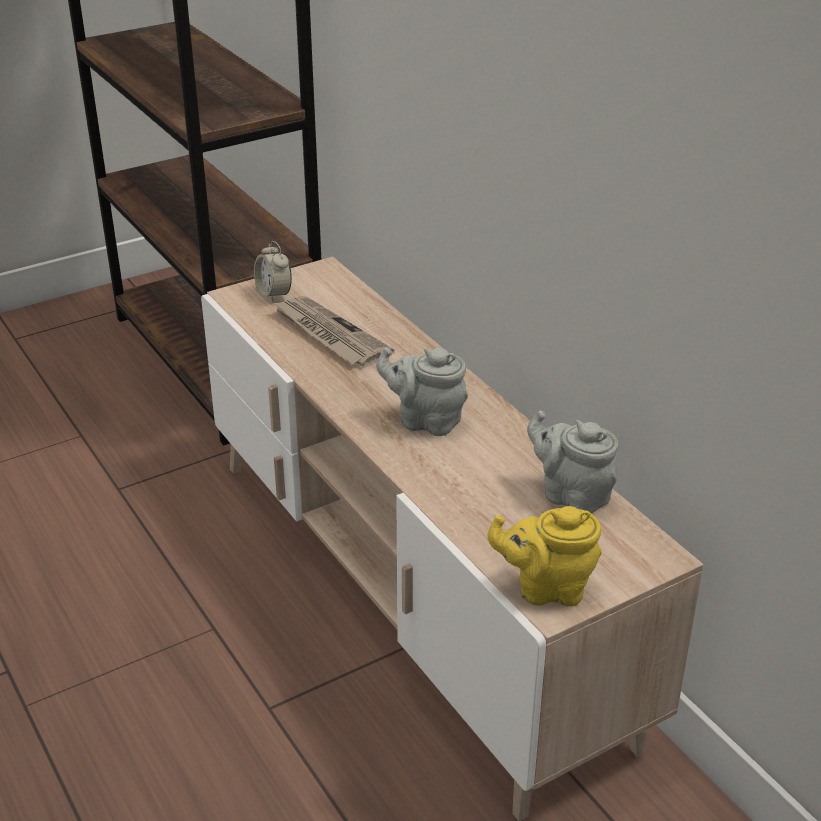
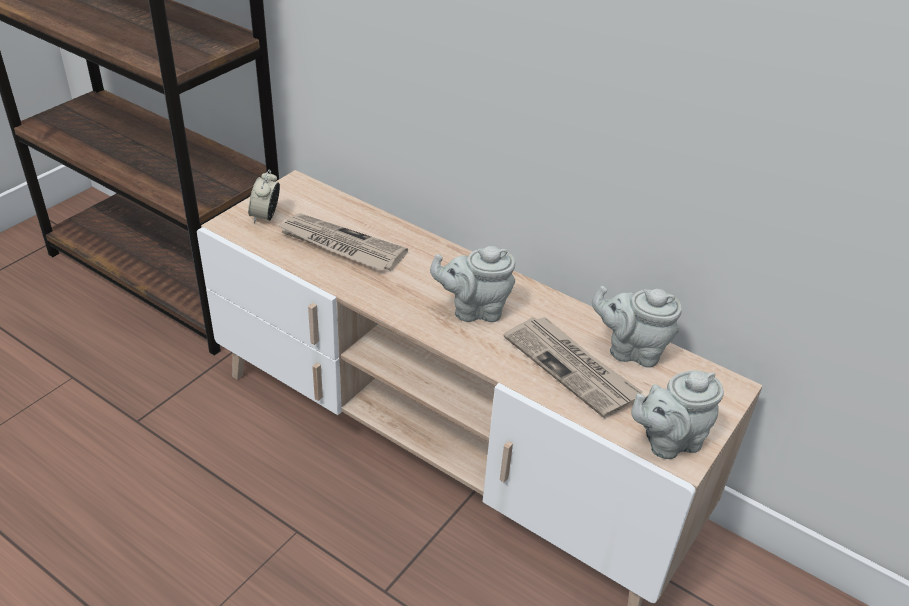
camera: 25 degrees left, 5 degrees up
alarm clock [254,241,292,303] -> alarm clock turned 60 degrees clockwise [248,169,280,223]
yellow teapot [487,506,601,607] -> grey teapot [631,370,724,459]
none -> newspaper [504,316,643,418]

